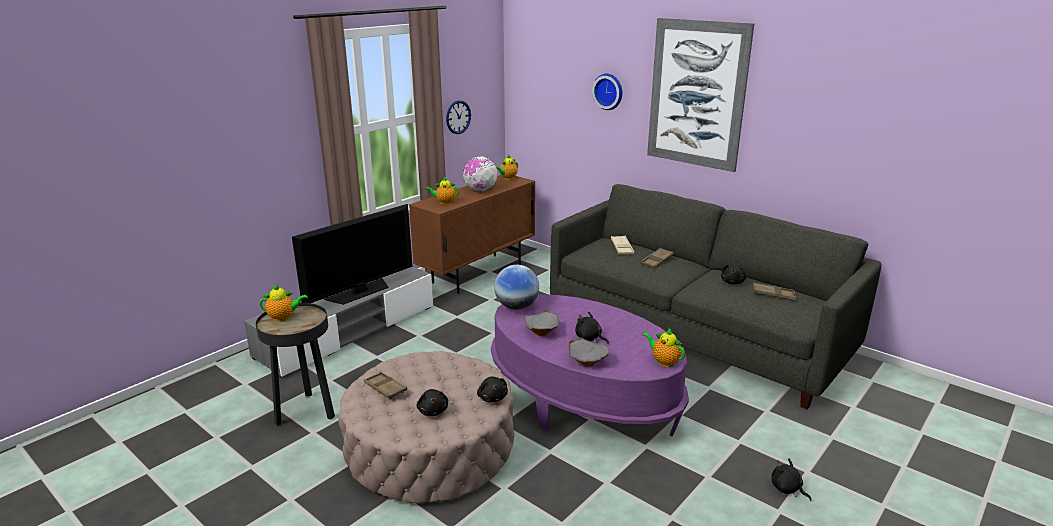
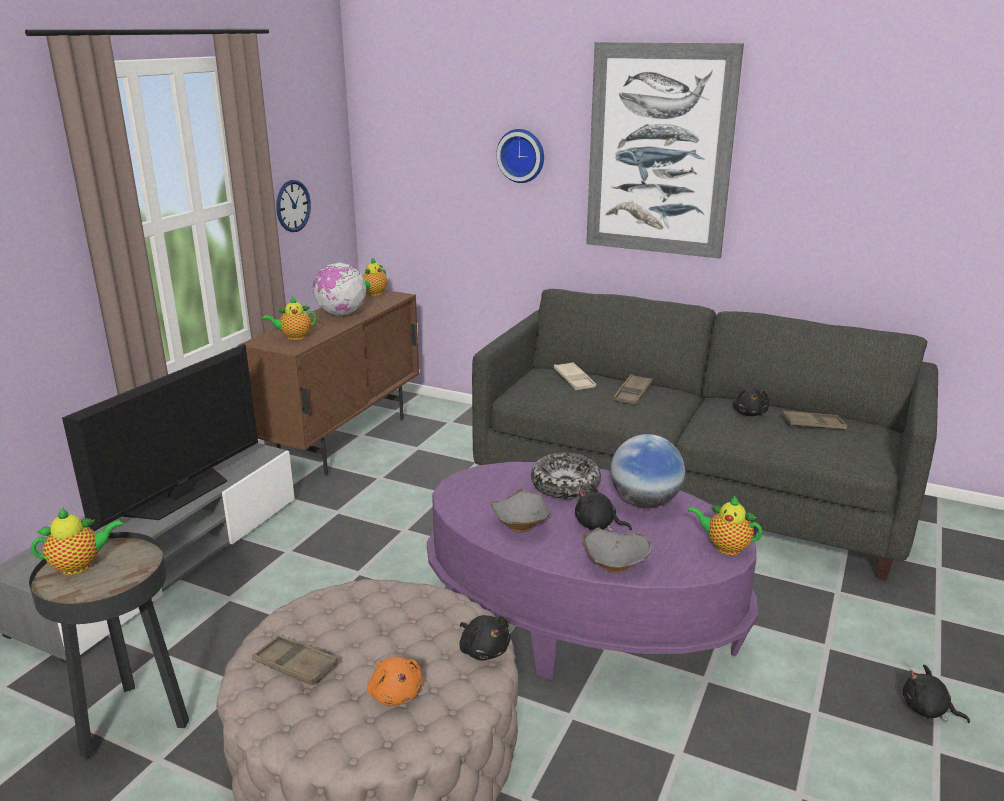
camera: 15 degrees left, 0 degrees up
black plush toy [416,389,448,416] -> orange plush toy [367,656,423,706]
globe [494,265,539,310] -> globe moved to [610,434,685,508]
none -> bowl [531,453,601,499]

